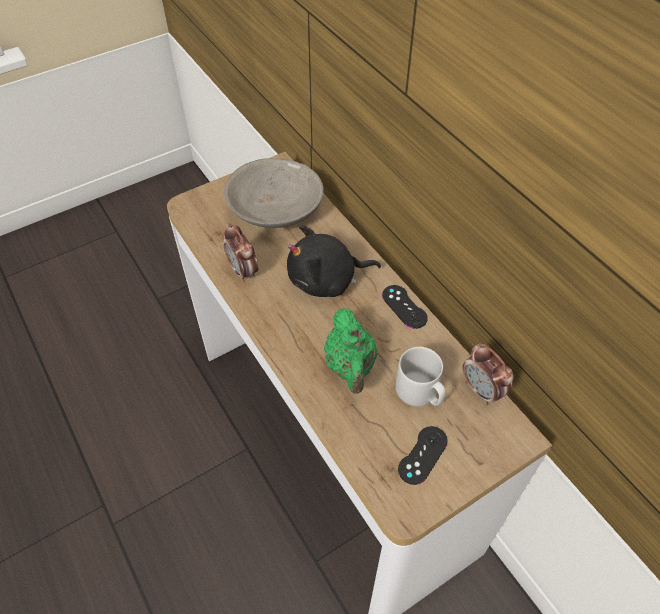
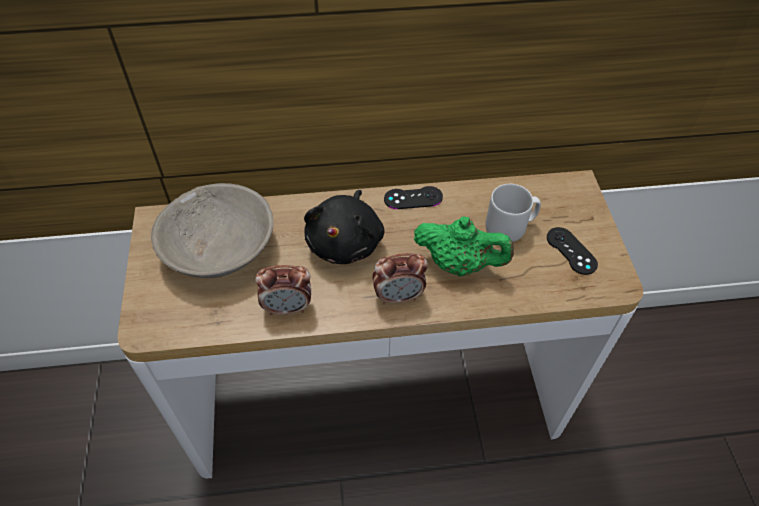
camera: 65 degrees left, 0 degrees up
alarm clock [463,343,514,405] -> alarm clock moved to [372,253,428,305]

